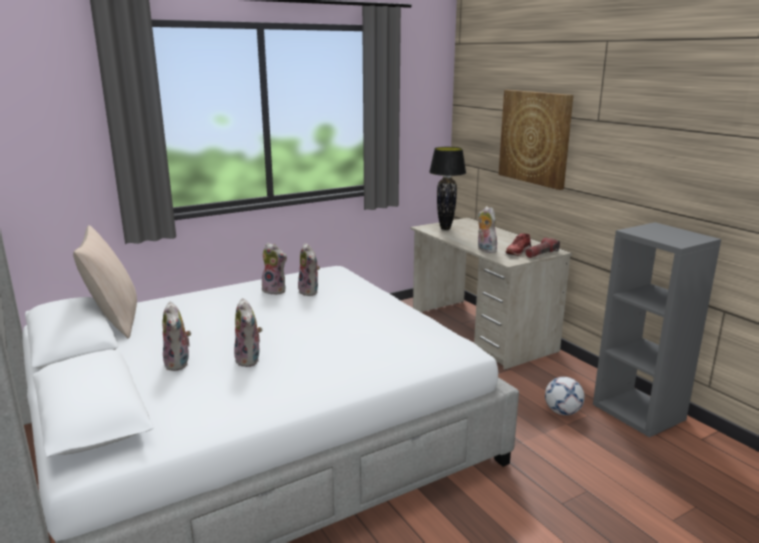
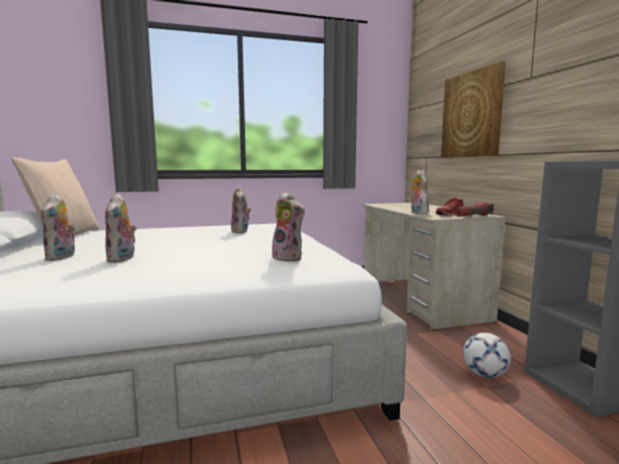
camera: 15 degrees right, 10 degrees down
plush toy [262,243,287,295] -> plush toy moved to [272,192,305,262]
black table lamp [429,147,466,230] -> none

